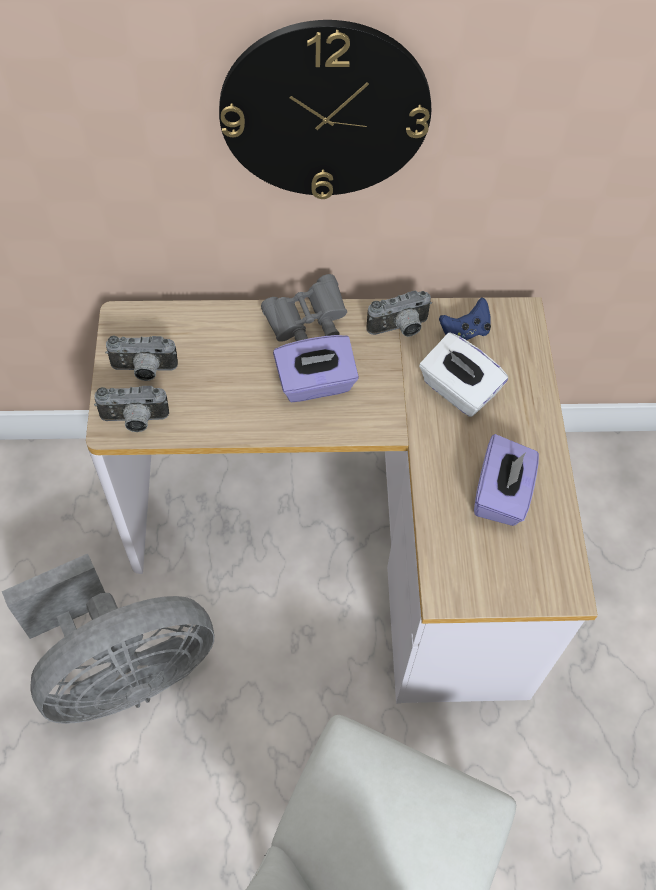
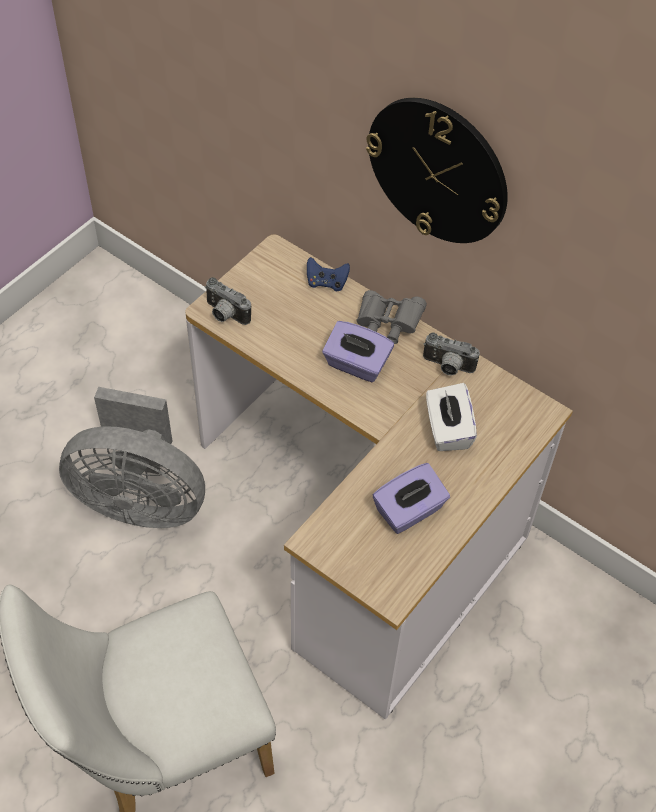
camera: 40 degrees right, 5 degrees down
camera [105,336,178,381] -> none
blue game controller [439,298,491,340] -> blue game controller moved to [307,257,350,291]

